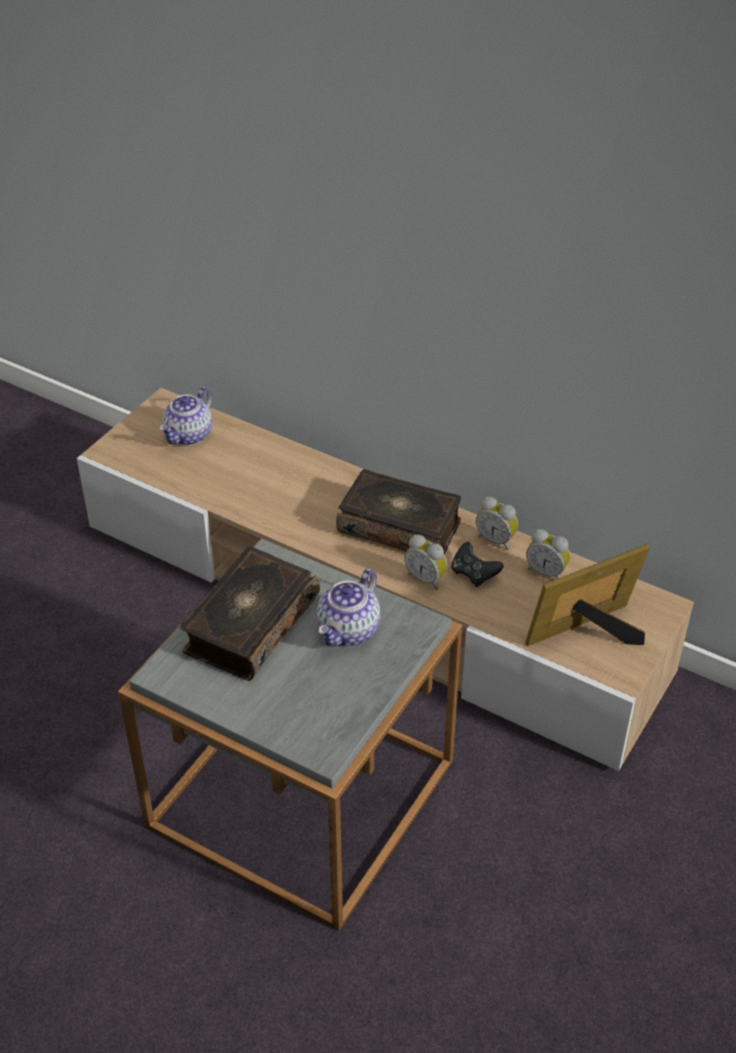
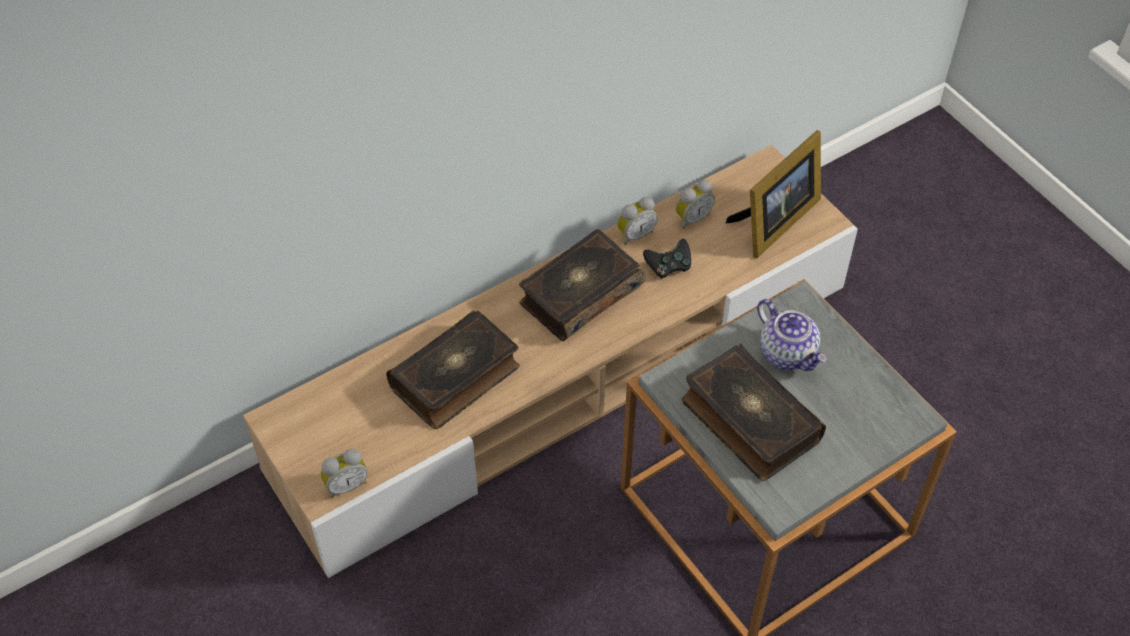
camera: 65 degrees left, 10 degrees up
teapot [159,387,212,445] -> none
alarm clock [404,535,447,590] -> alarm clock moved to [320,449,368,498]
picture frame [525,544,650,647] -> picture frame turned 135 degrees counterclockwise [725,130,821,258]
none -> book [386,310,520,429]

